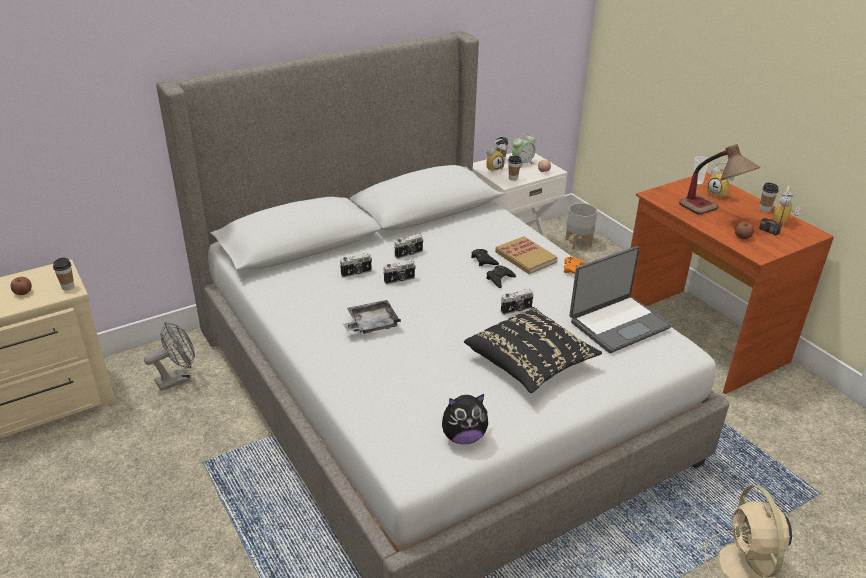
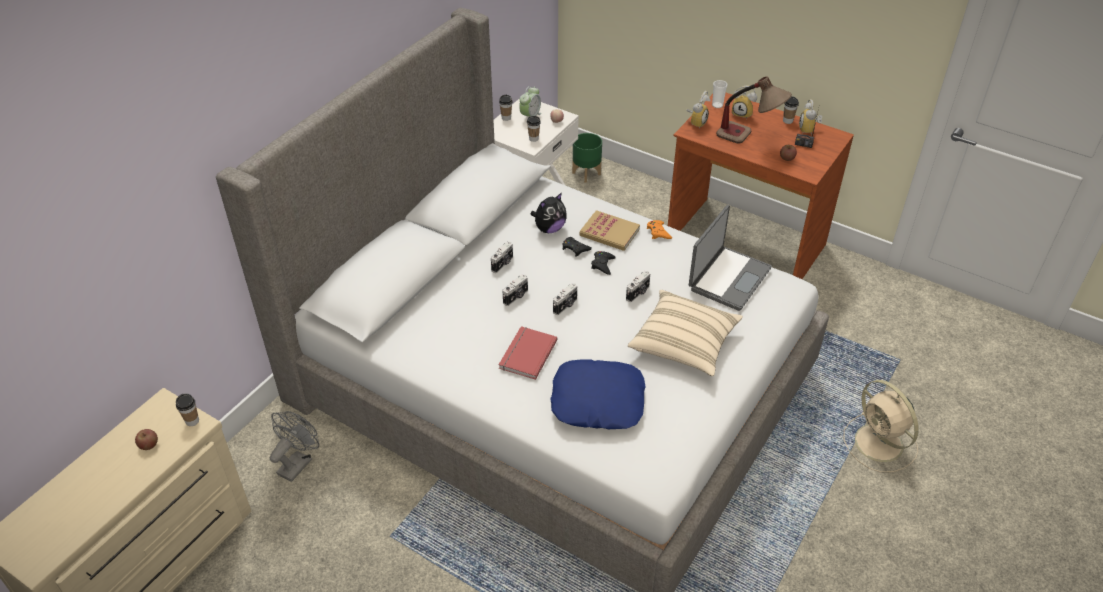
camera: 25 degrees left, 10 degrees up
camera [340,253,372,278] -> camera moved to [553,283,577,315]
grey tray [343,300,401,334] -> red book [499,326,558,380]
plush toy [442,394,488,444] -> plush toy moved to [531,192,567,233]
black pillow [464,307,602,393] -> beige pillow [628,290,743,376]
alarm clock [485,139,507,171] -> alarm clock moved to [686,91,711,128]
grey planter [565,203,597,249] -> green planter [572,133,602,183]
none -> blue pillow [550,360,645,429]

